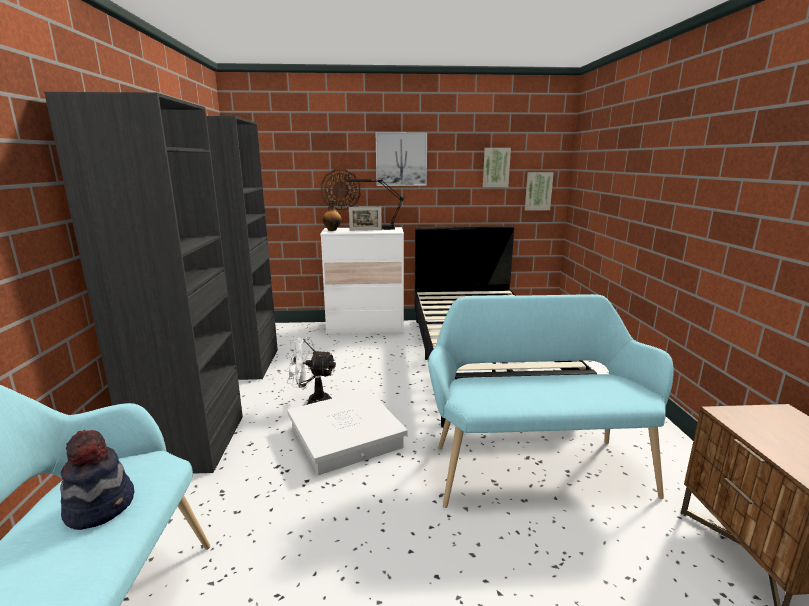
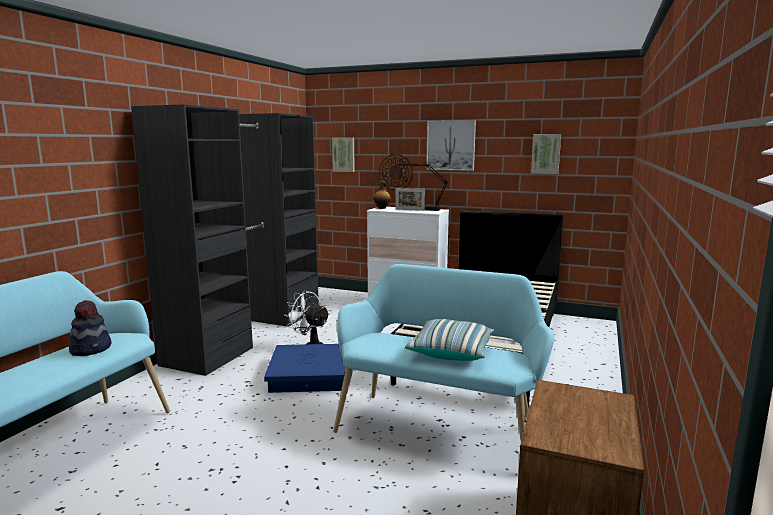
camera: 25 degrees right, 5 degrees down
white storage box [287,390,408,475] -> blue storage box [264,344,346,393]
picture [525,172,554,210] -> picture moved to [332,137,355,172]
none -> pillow [405,319,495,361]

